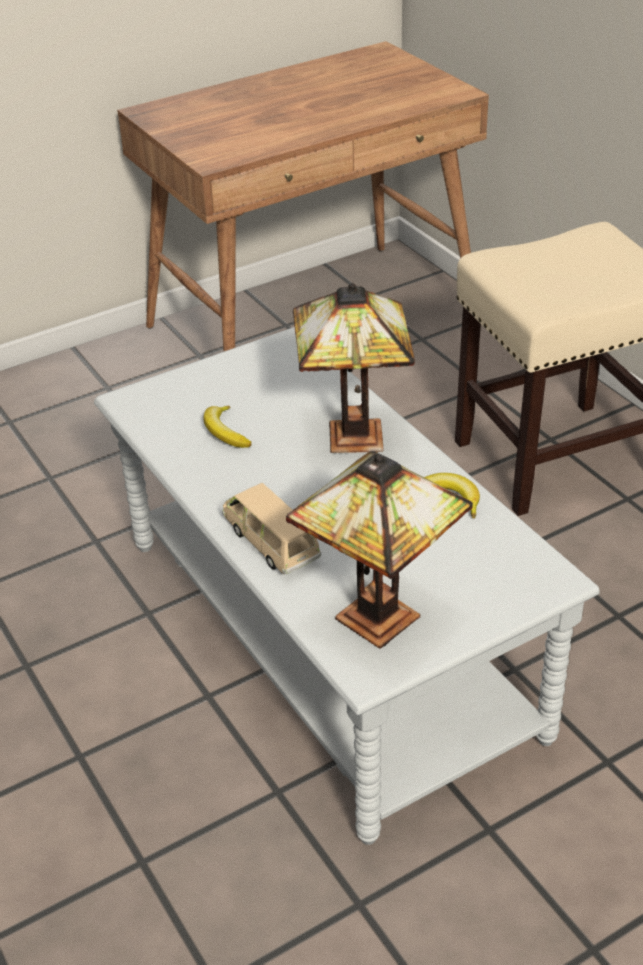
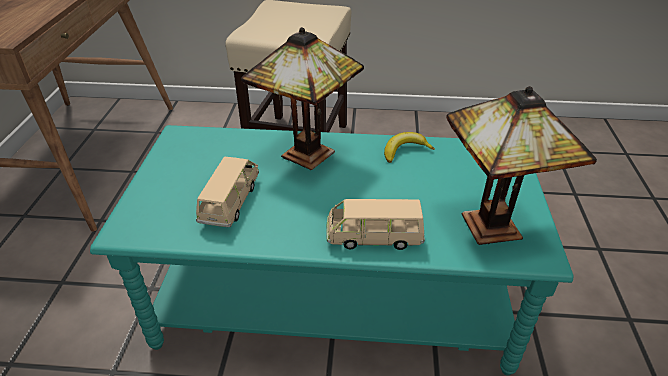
camera: 55 degrees left, 0 degrees up
grey coffee table [94,327,600,845] -> turquoise coffee table [90,125,573,376]
banana [203,406,252,448] -> beige toy car [196,157,259,227]

